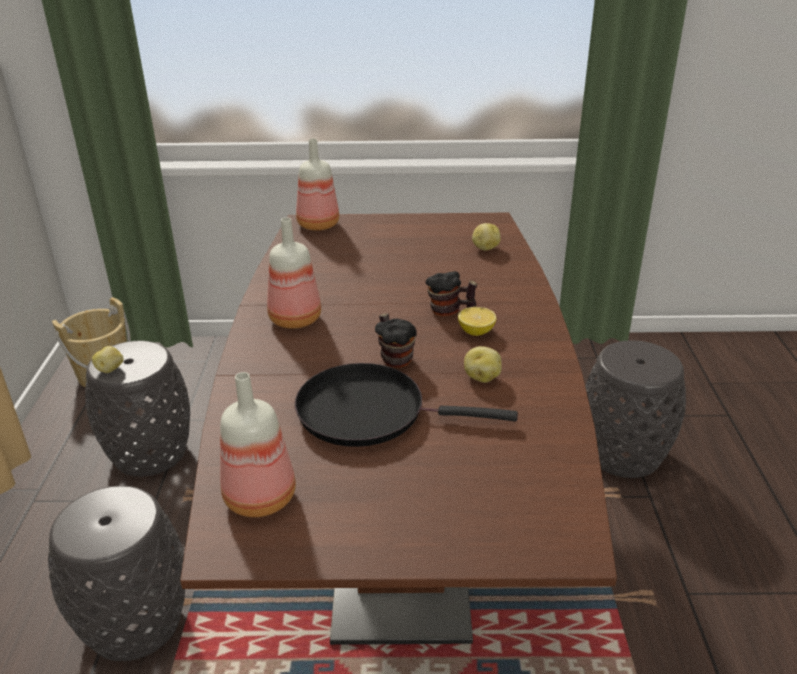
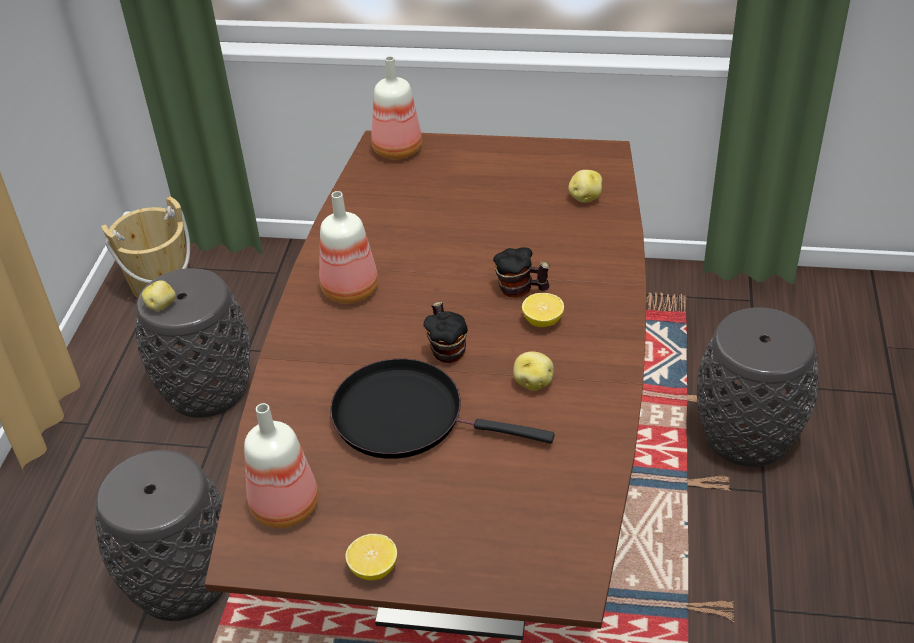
camera: 10 degrees right, 10 degrees up
none -> lemon [345,534,397,580]

